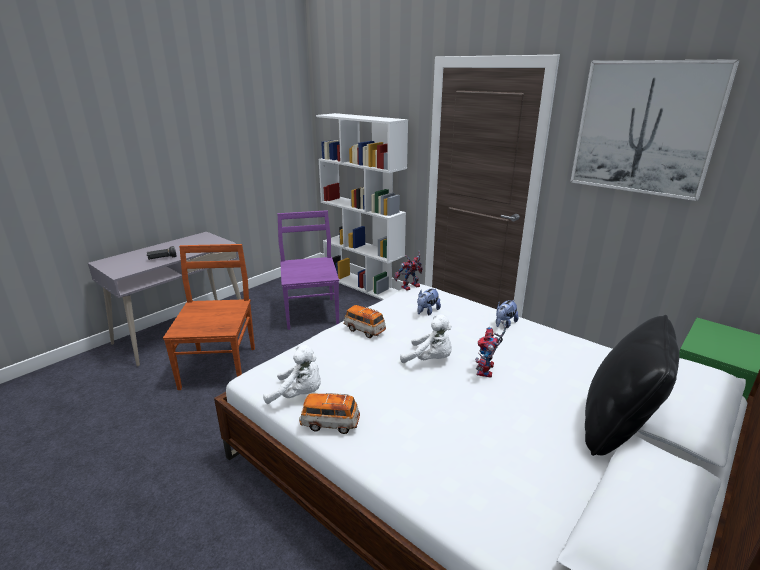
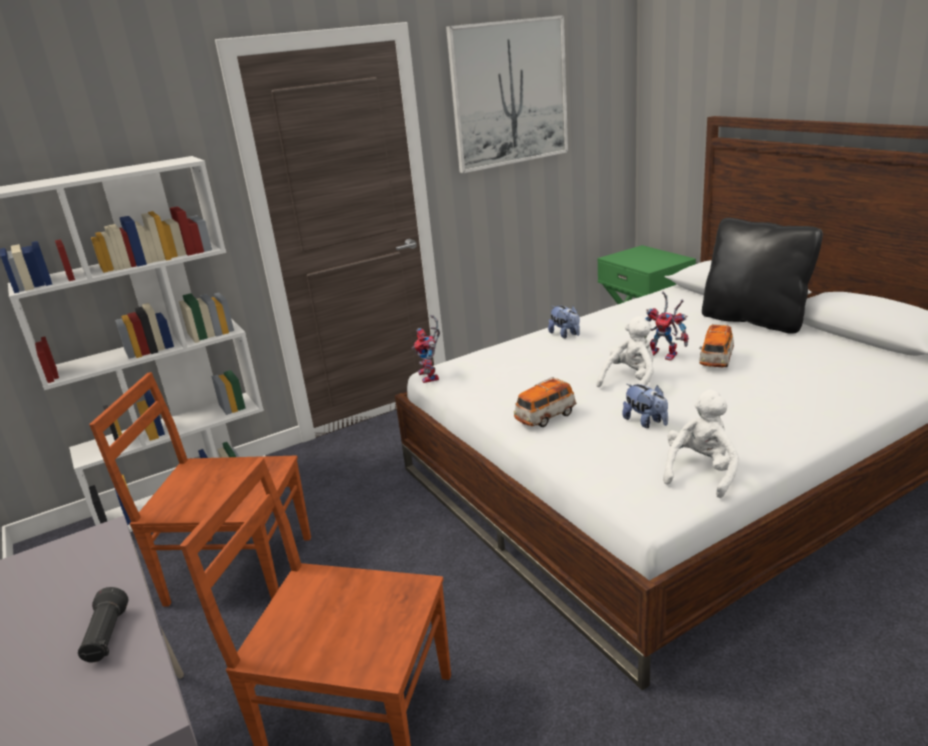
camera: 70 degrees left, 0 degrees up
purple chair [277,210,339,330] -> brown chair [89,372,311,606]
toy car [299,393,360,434] -> toy car moved to [699,324,734,368]
plush toy [417,288,441,315] -> plush toy moved to [622,384,668,428]

